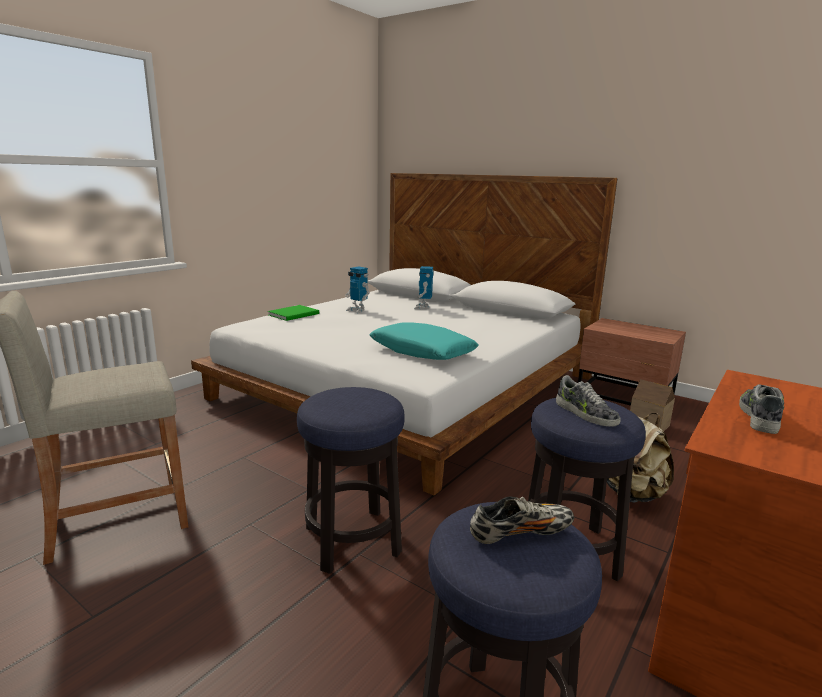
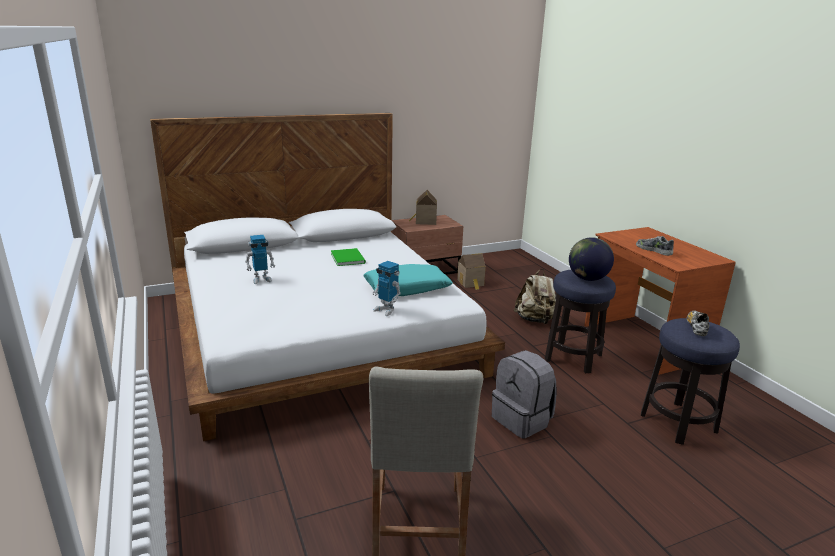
camera: 60 degrees left, 5 degrees up
green book [268,305,319,321] -> green book moved to [331,248,366,266]
stool [297,387,405,574] -> grey backpack [492,350,557,438]
toy robot [414,266,434,310] -> toy robot moved to [373,261,401,316]
shoe [556,375,621,427] -> globe [569,237,614,281]
none -> toy house [409,190,437,225]

